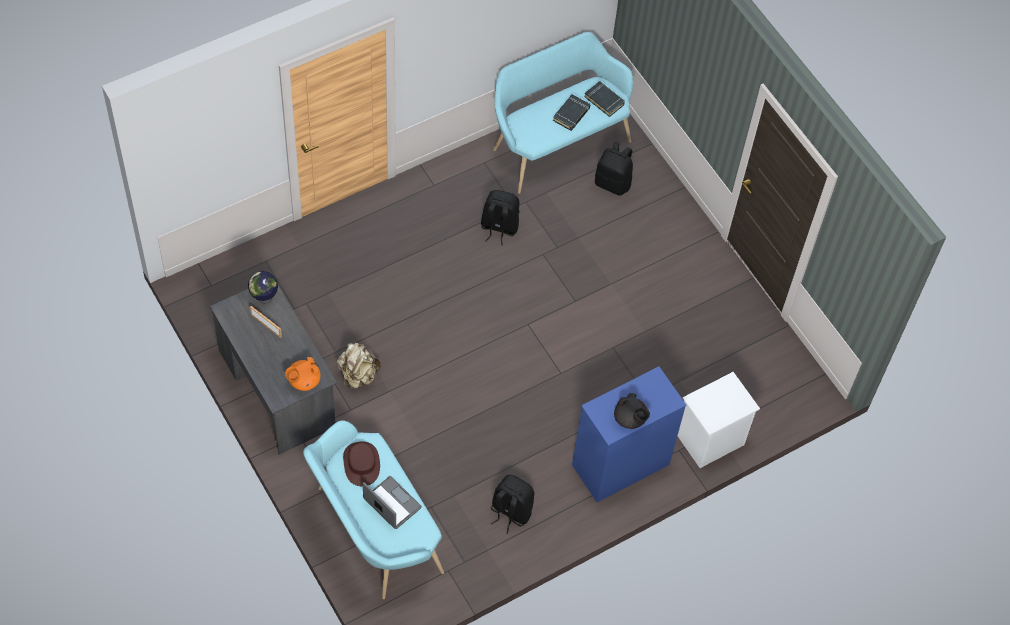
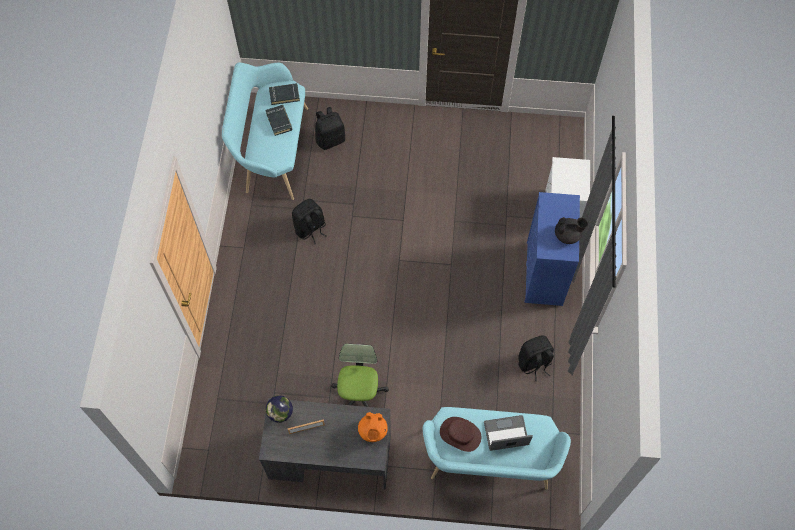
camera: 50 degrees left, 5 degrees up
beige backpack [337,343,381,388] -> office chair [331,343,389,407]

